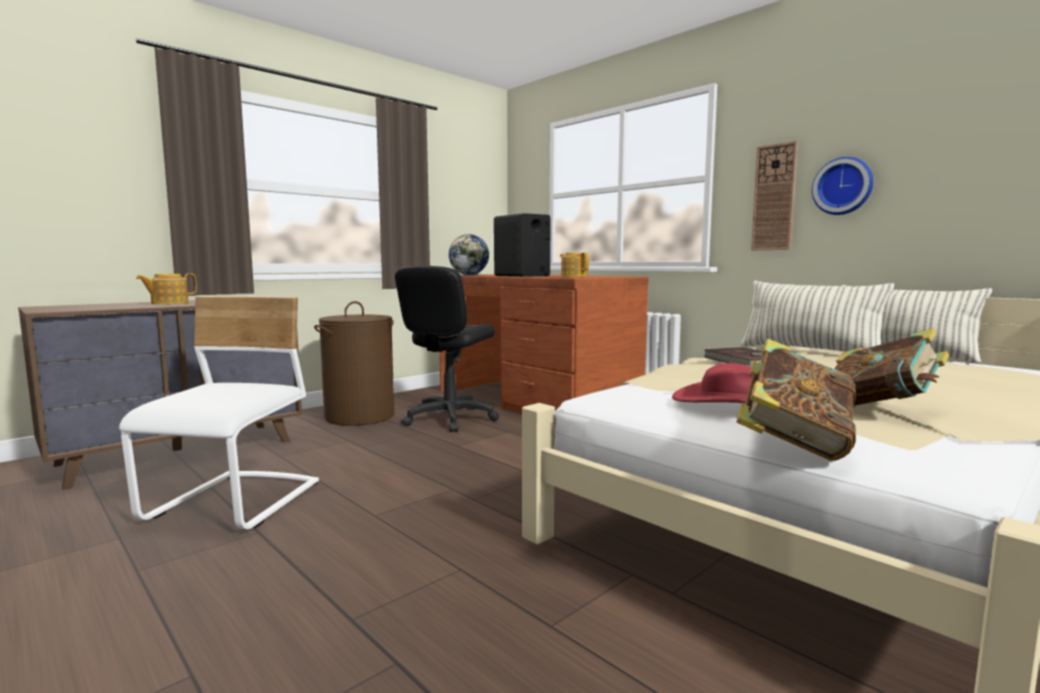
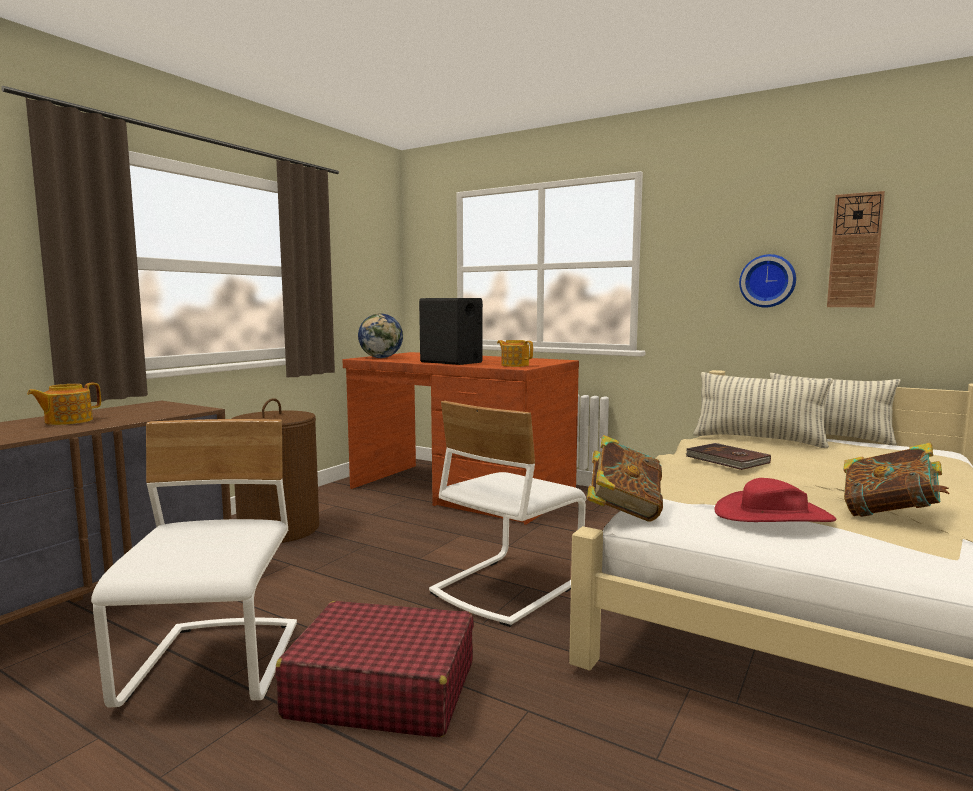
camera: 15 degrees left, 0 degrees up
black office chair [395,266,499,432] -> none
book [736,339,856,461] -> book moved to [587,435,663,522]
wall clock [751,141,798,250] -> wall clock moved to [827,191,885,307]
none -> red suitcase [275,601,474,738]
none -> white chair [429,401,586,627]

